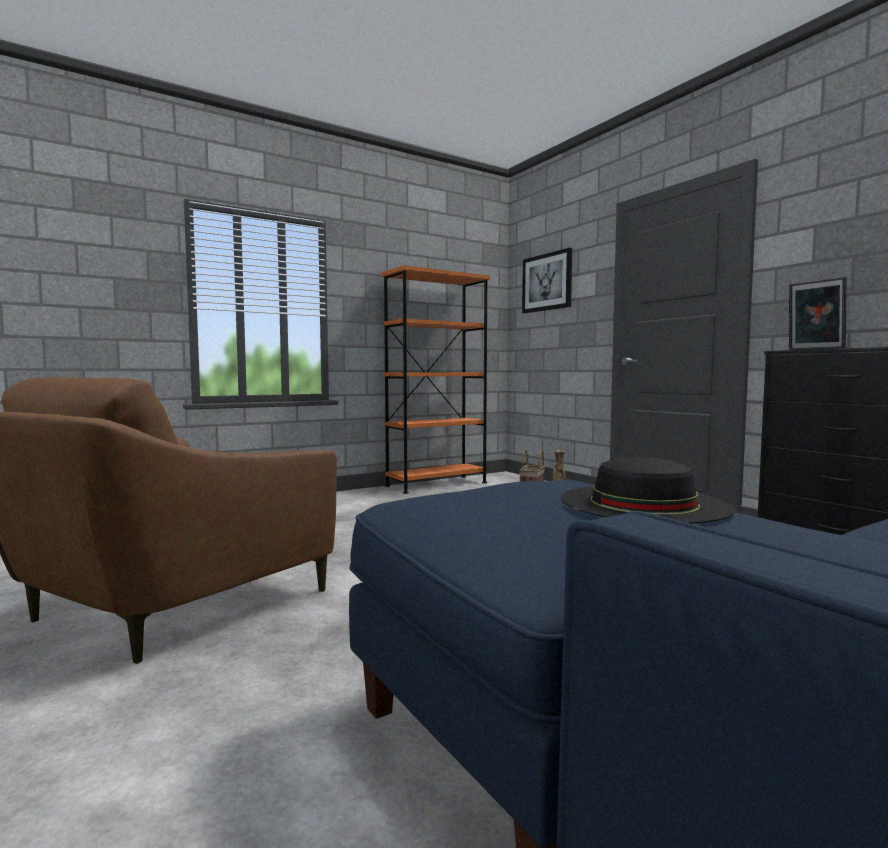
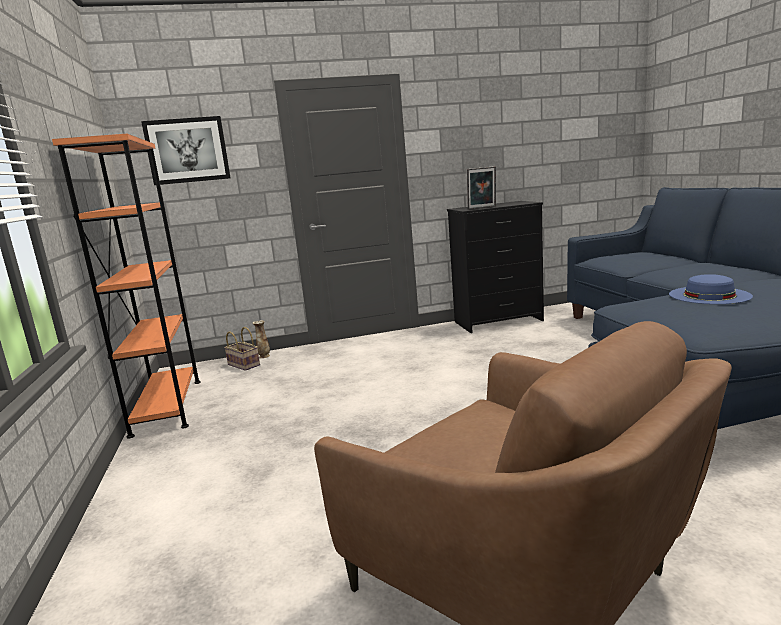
camera: 70 degrees left, 10 degrees up
black hat [561,457,735,524] -> blue hat [669,274,753,304]

